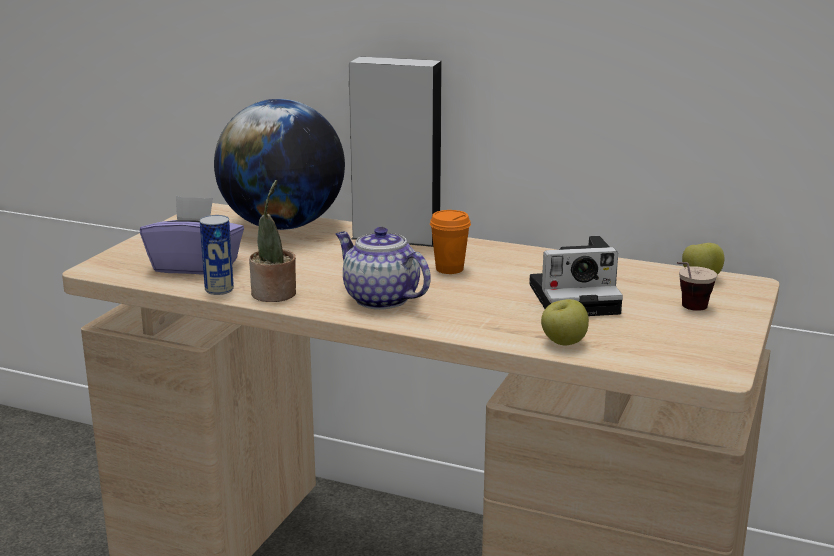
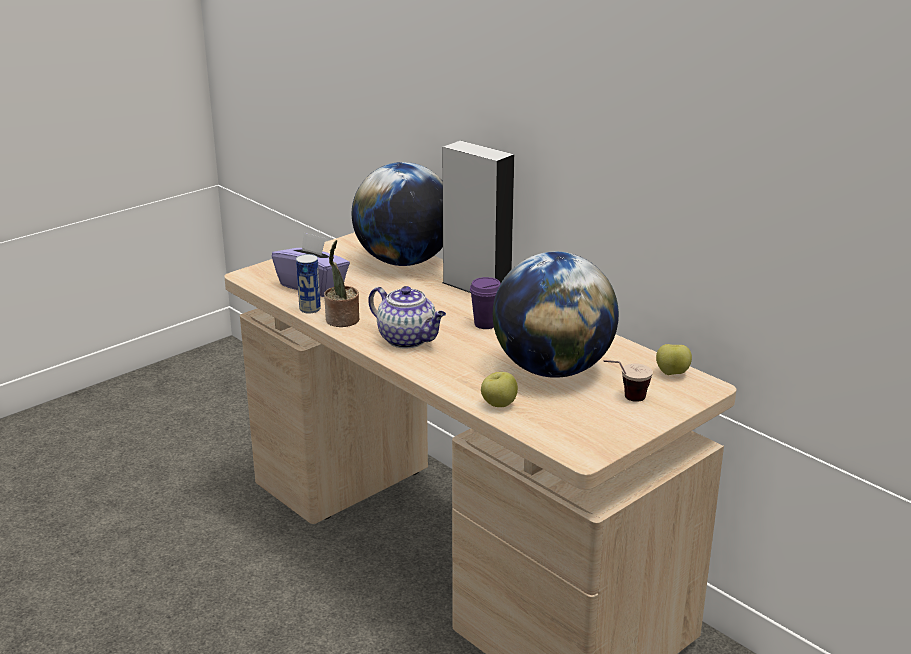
camera: 25 degrees right, 5 degrees up
teapot [335,227,431,310] -> teapot turned 150 degrees clockwise [368,286,446,349]
orange cup [430,210,471,274] -> purple cup [470,277,501,329]
camera [529,236,623,316] -> globe [493,252,619,378]

